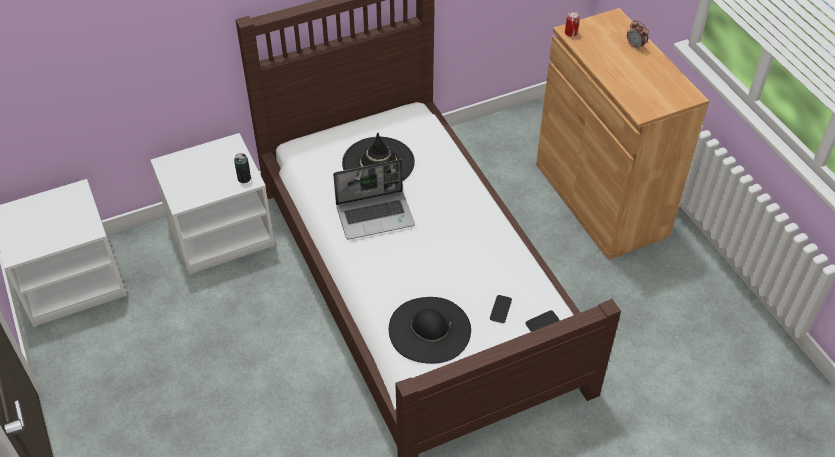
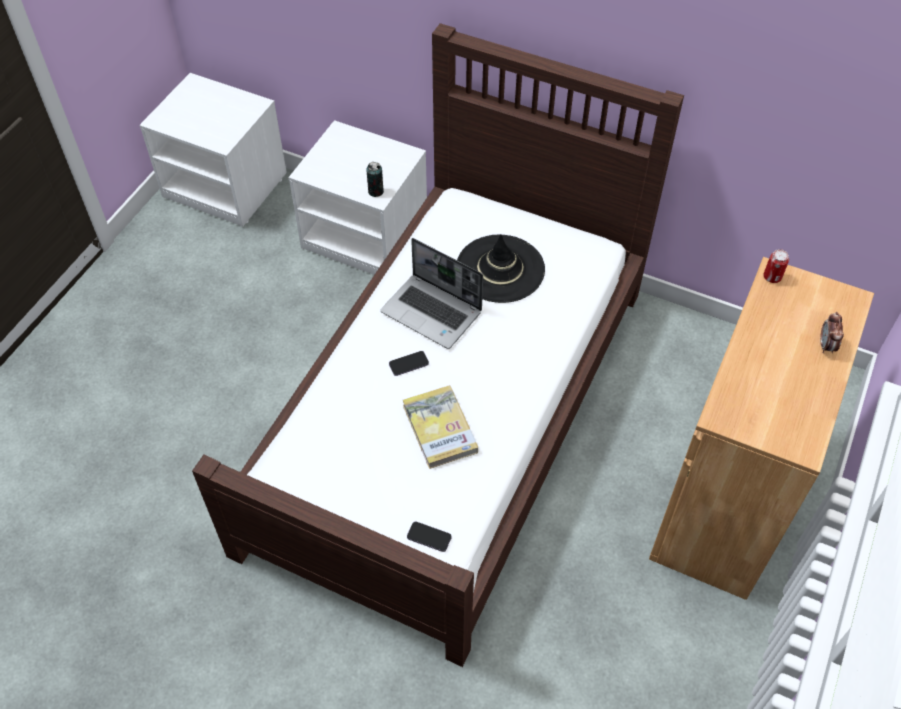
camera: 50 degrees right, 5 degrees up
black hat [389,297,471,364] -> none
phone [490,295,512,323] -> phone moved to [389,351,429,376]
none -> book [403,385,478,469]

